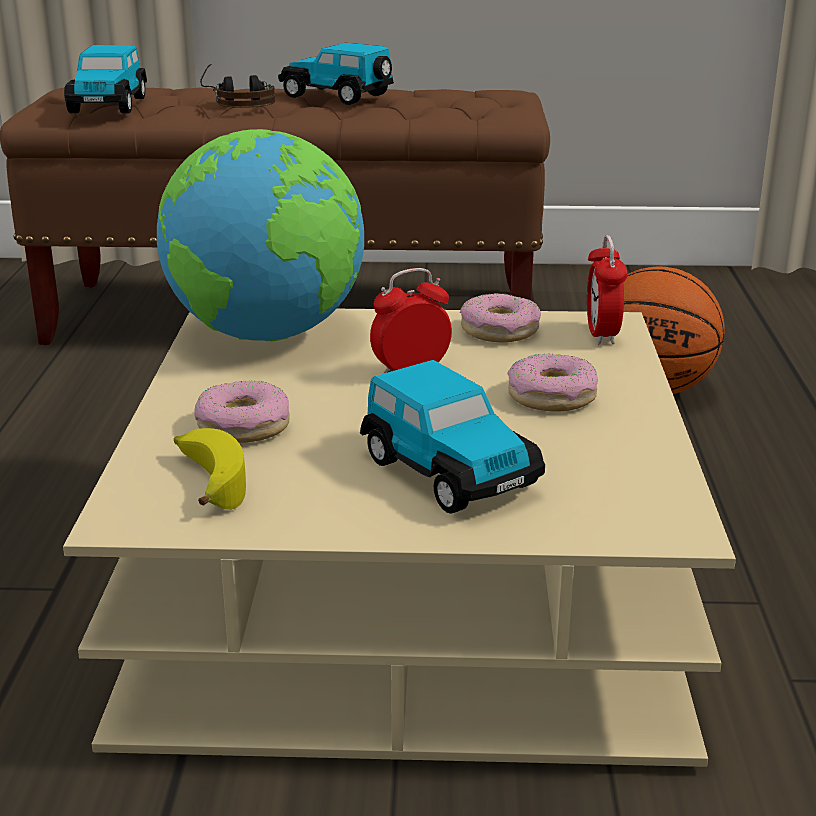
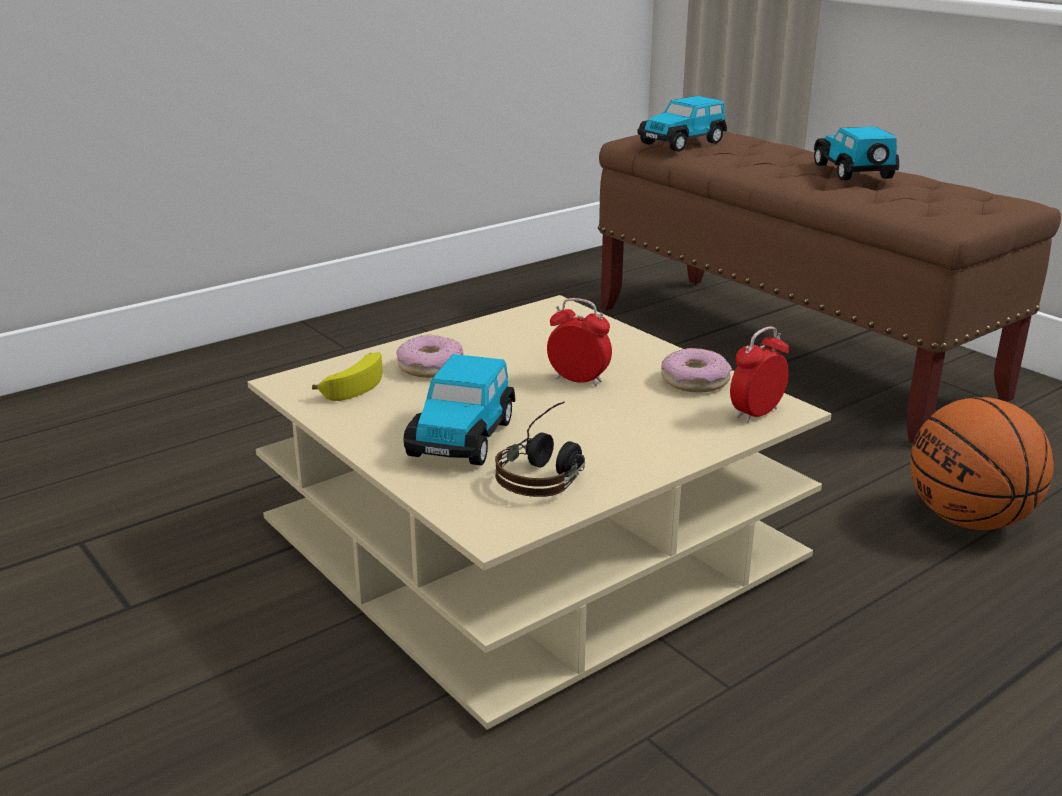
camera: 50 degrees right, 0 degrees up
globe [157,129,364,341] -> none
headphones [200,64,275,108] -> headphones moved to [495,402,585,497]
donut [508,354,598,412] -> none

